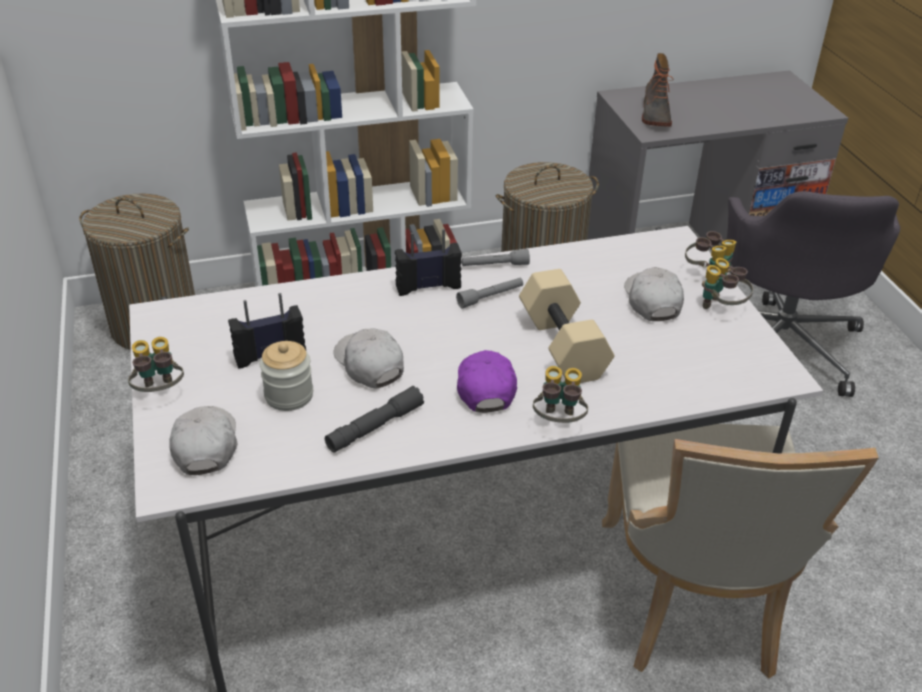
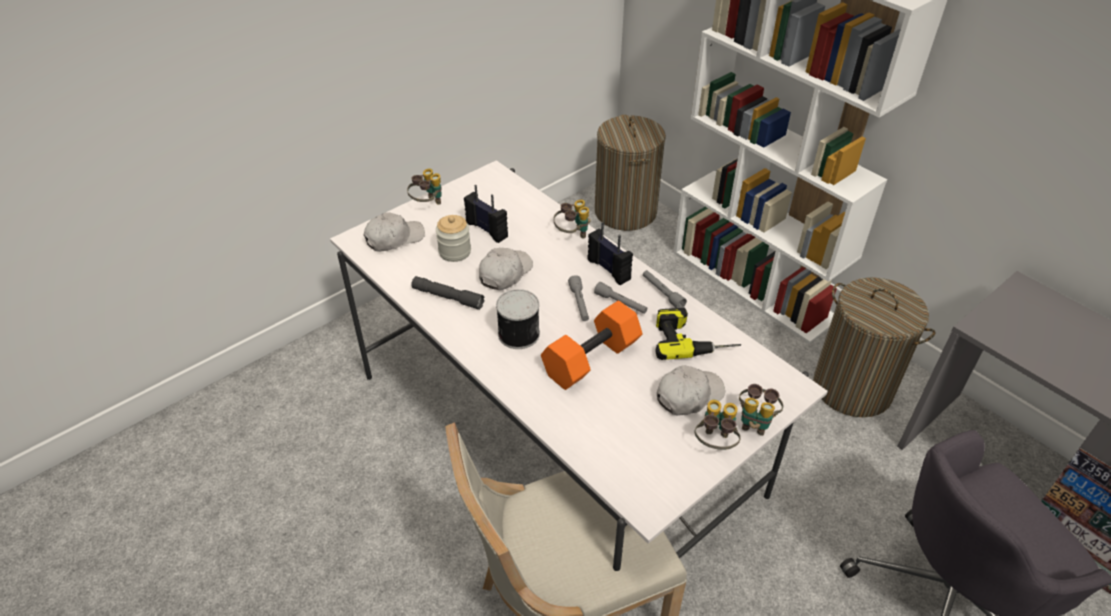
camera: 65 degrees right, 5 degrees up
purple cap [457,350,517,413] -> can [496,289,540,349]
beige dumbbell [519,269,614,383] -> orange dumbbell [541,300,642,390]
binoculars [533,366,588,423] -> binoculars moved to [554,200,590,239]
boot [642,53,673,127] -> none
none -> grey flashlight [568,275,589,321]
none -> power drill [655,307,741,360]

